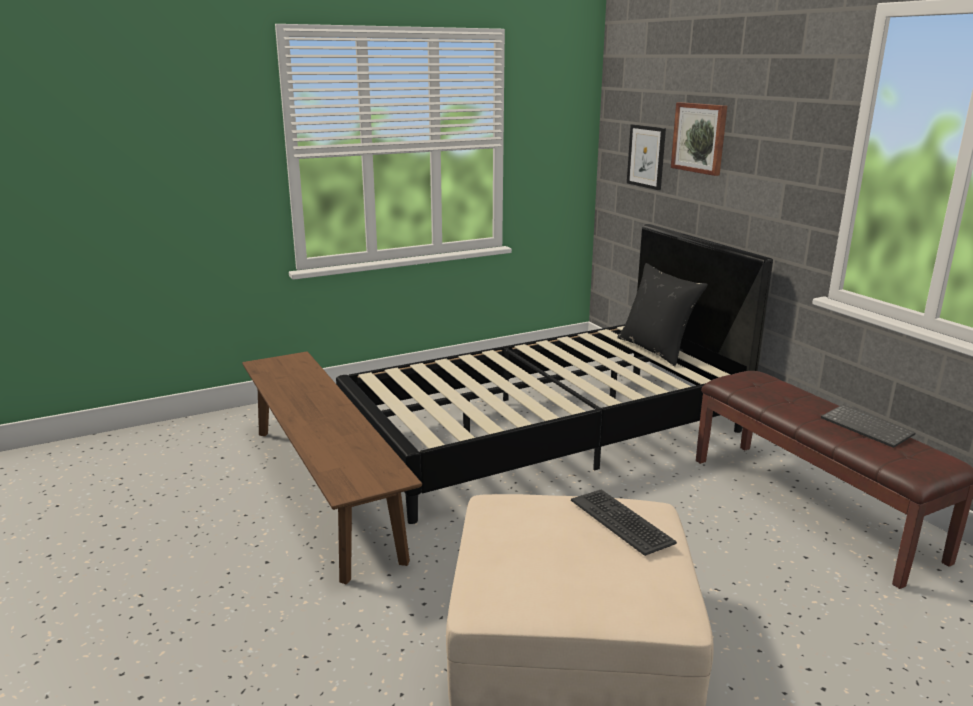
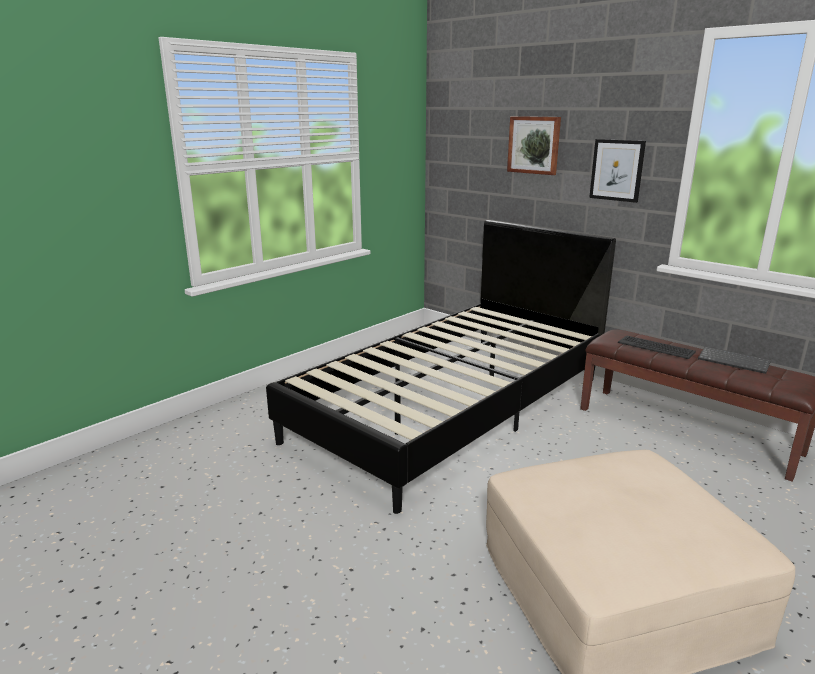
camera: 20 degrees left, 0 degrees up
brown bench [242,351,422,584] -> none
keyboard [571,489,677,556] -> keyboard moved to [618,336,696,359]
black pillow [617,263,708,366] -> none
picture [627,124,666,190] -> picture moved to [589,139,646,203]

